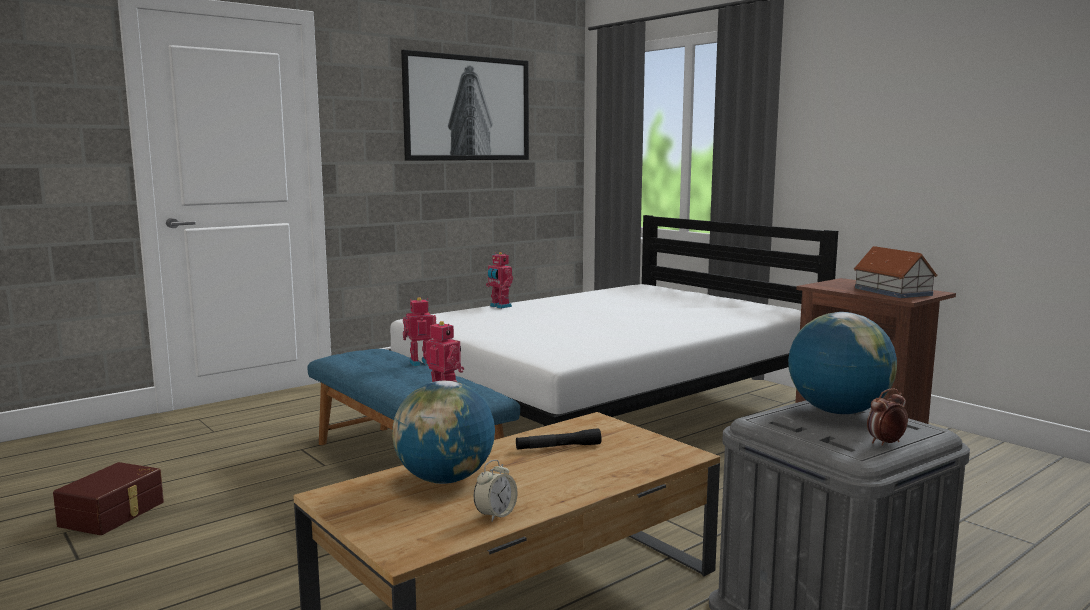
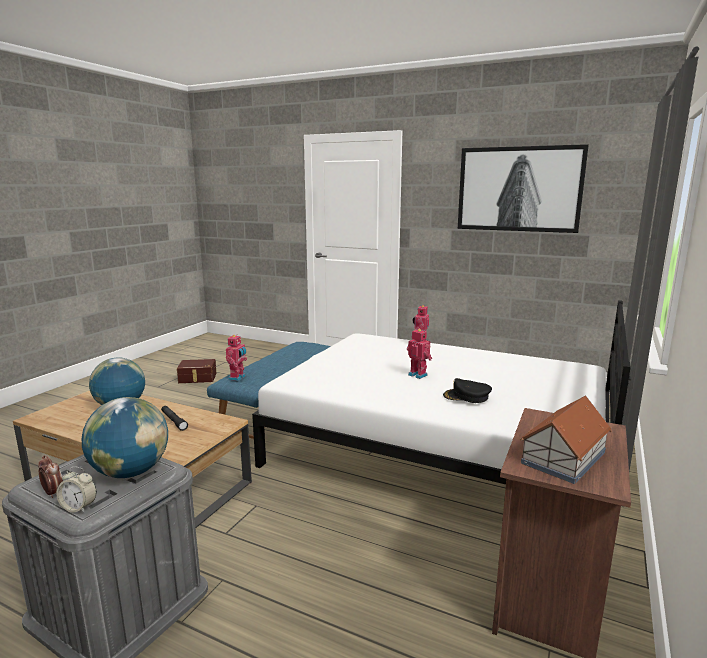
camera: 65 degrees right, 5 degrees up
toy robot [403,297,436,367] -> toy robot moved to [407,328,432,379]
alarm clock [474,460,517,522] -> alarm clock moved to [56,467,97,513]
none -> black cap [443,378,492,403]

